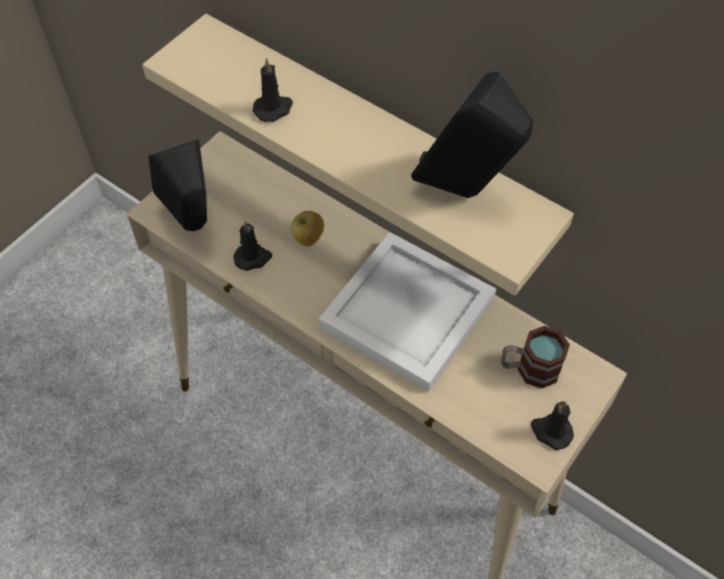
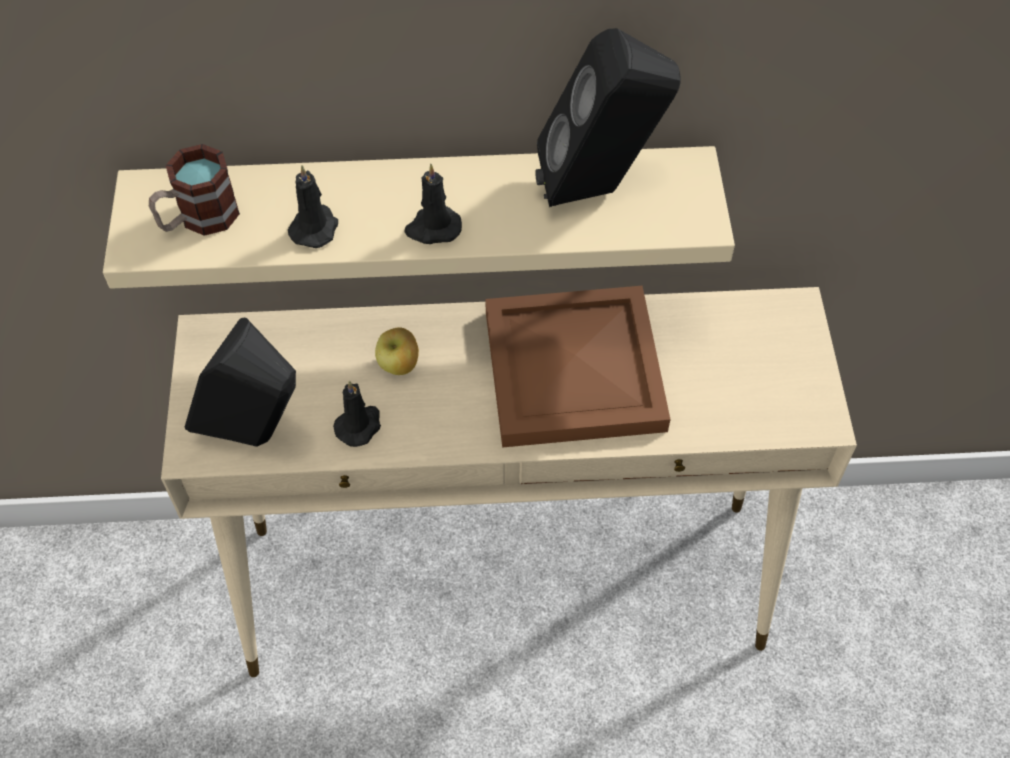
camera: 40 degrees left, 0 degrees up
white tray [319,232,496,392] -> brown tray [485,286,671,448]
mug [501,326,570,389] -> mug moved to [149,144,240,236]
black candle [531,401,574,450] -> black candle moved to [404,164,462,244]

